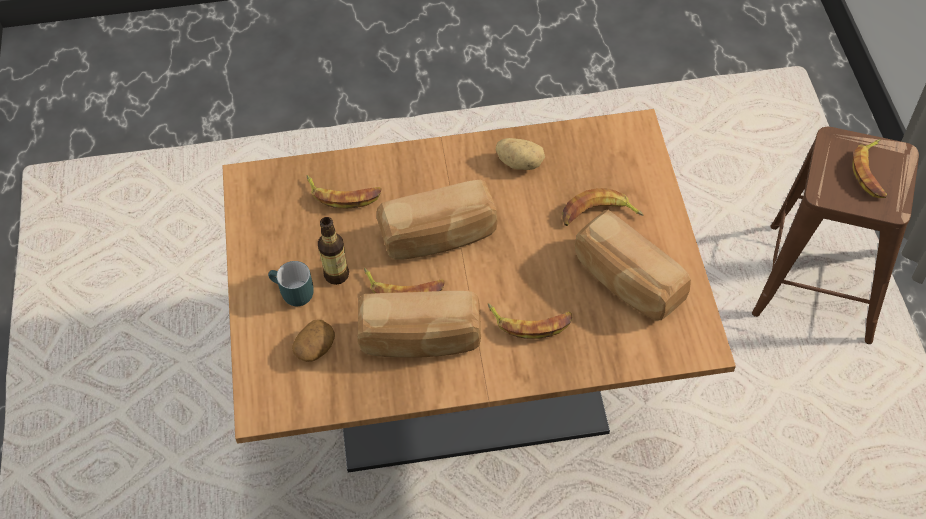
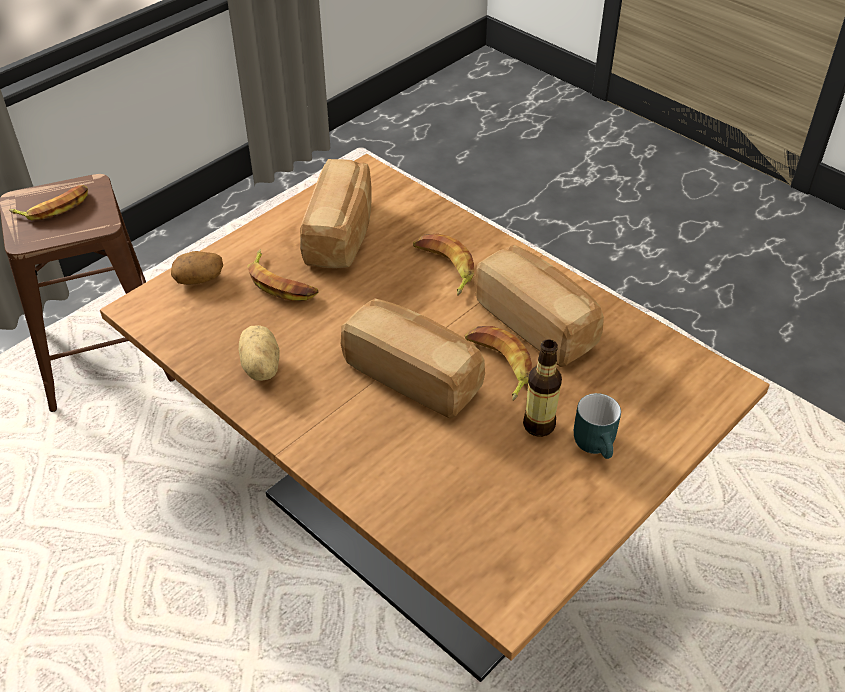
camera: 130 degrees left, 10 degrees down
potato [292,320,335,362] -> potato moved to [171,251,223,285]
banana [307,175,381,209] -> none

